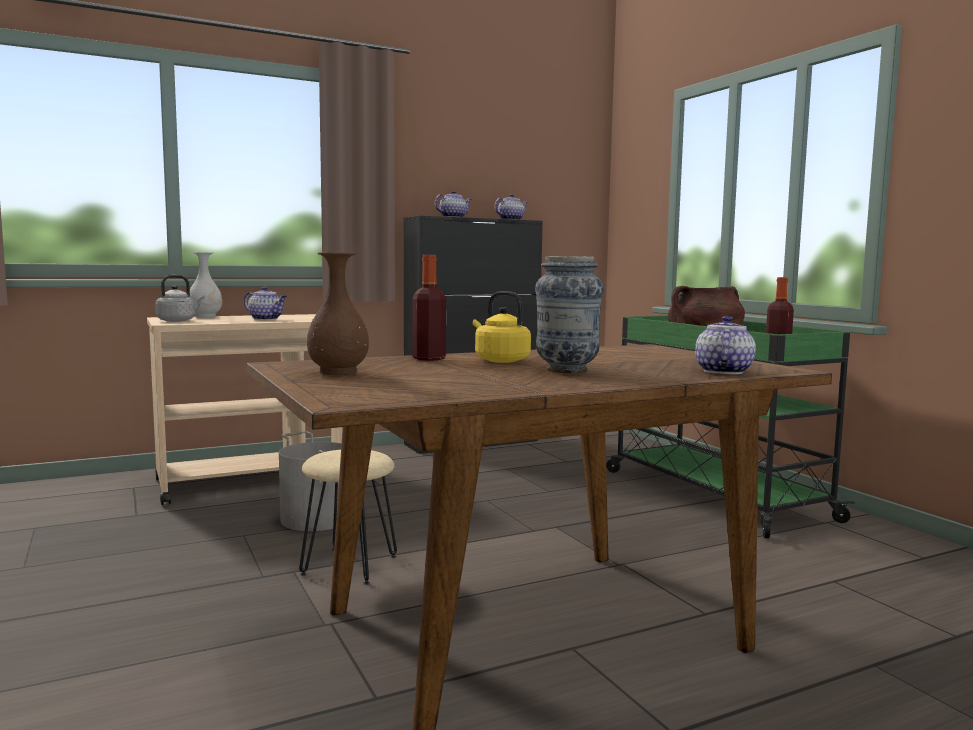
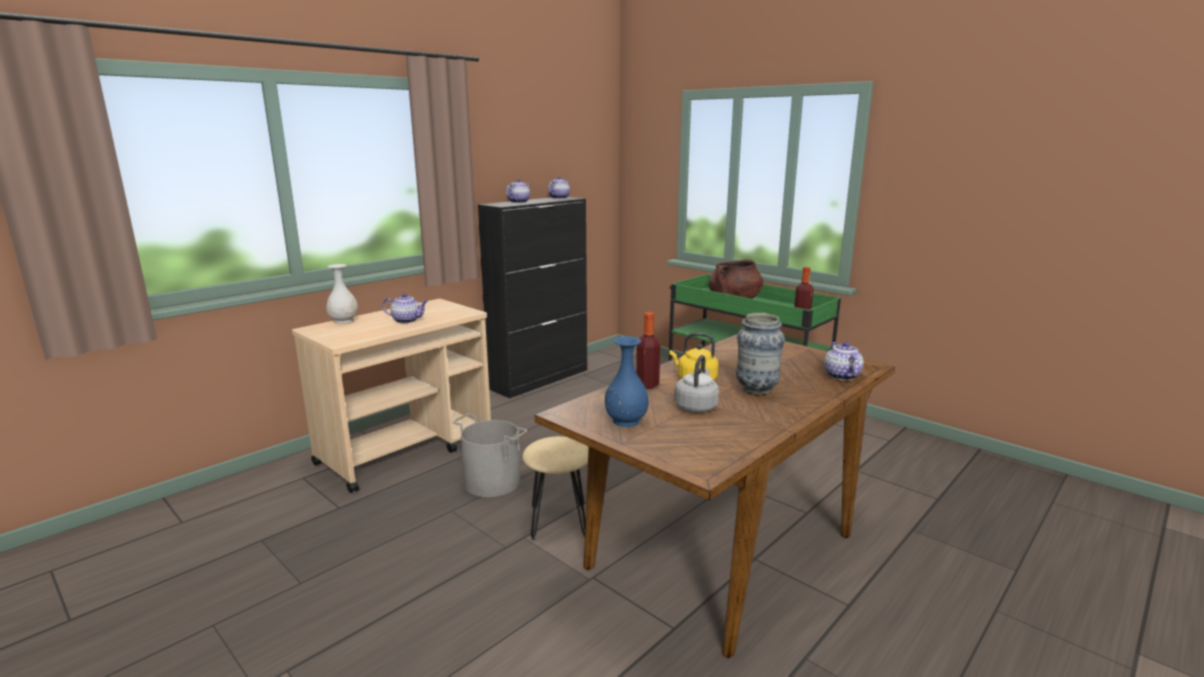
camera: 20 degrees left, 10 degrees up
grey kettle [155,275,205,322] -> grey kettle moved to [674,355,719,413]
brown vase [307,252,369,375] -> blue vase [605,336,649,427]

